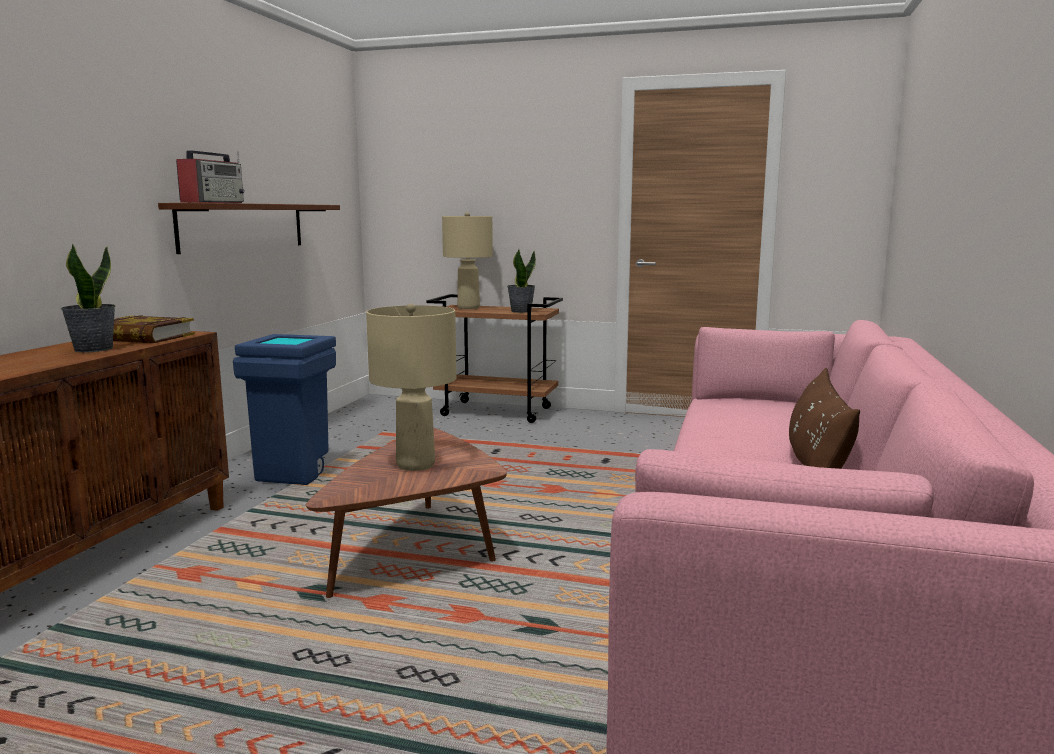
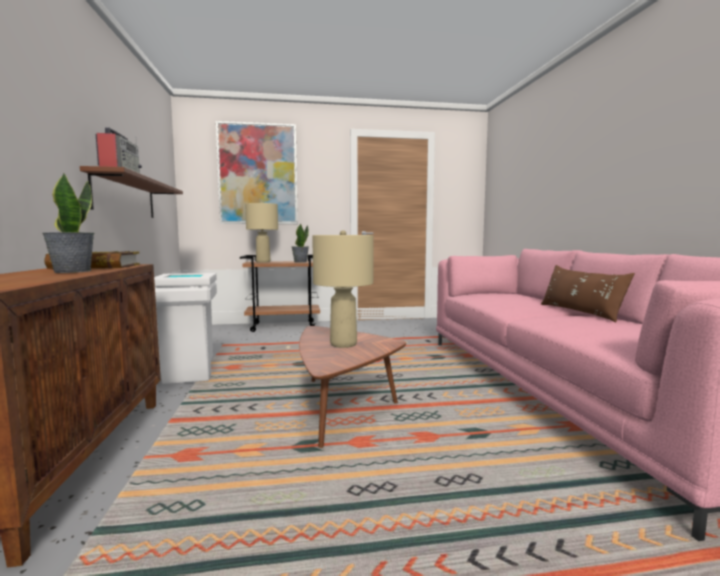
camera: 25 degrees left, 5 degrees down
blue trash can [233,334,336,485] -> white trash can [154,273,217,384]
none -> picture [216,121,298,224]

